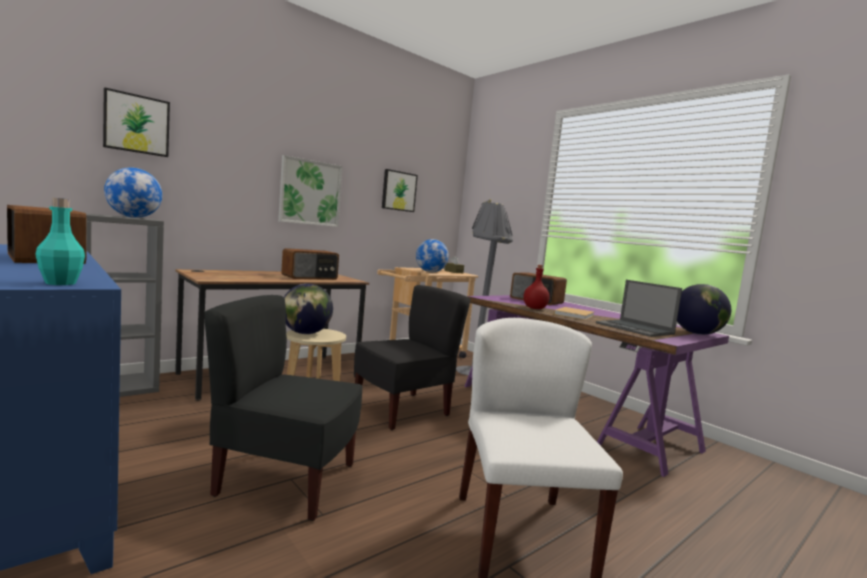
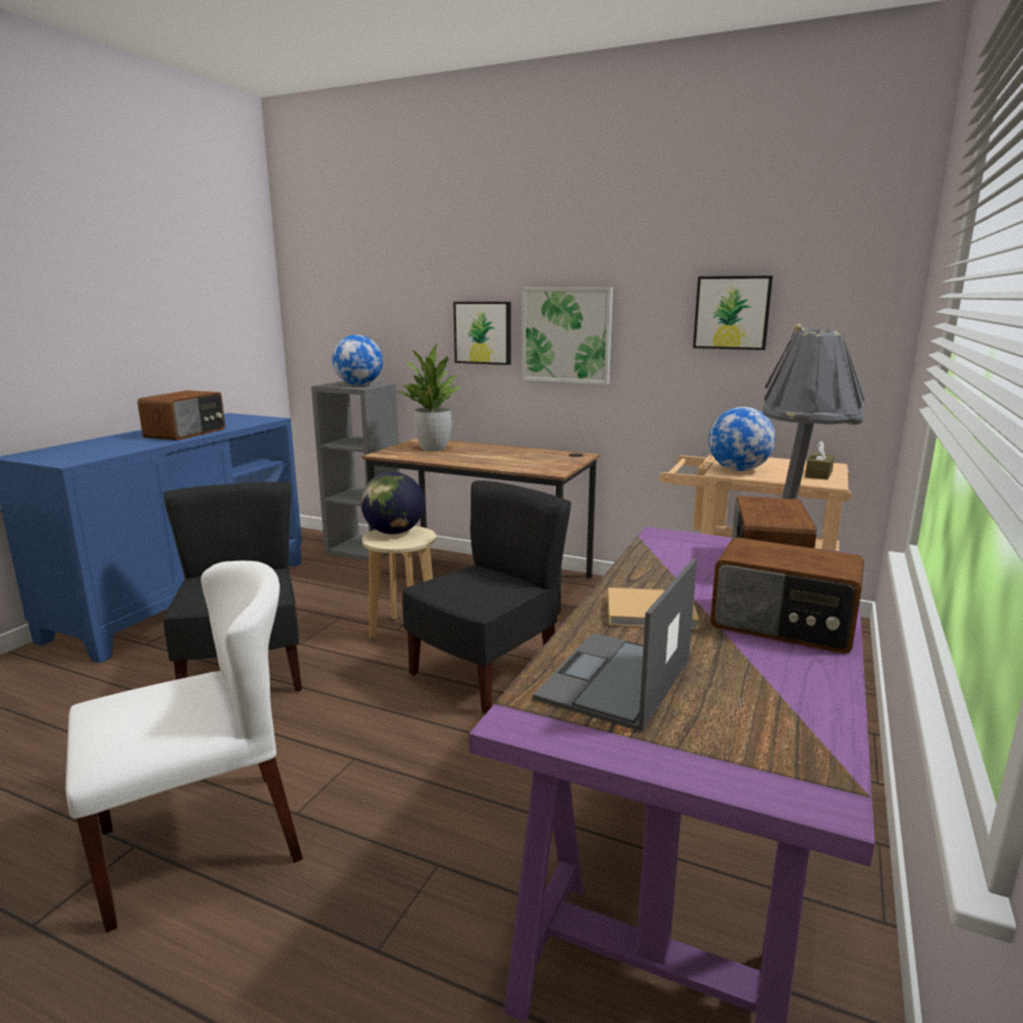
camera: 65 degrees right, 10 degrees up
turquoise bottle [35,198,85,285] -> none
picture [103,87,170,157] -> picture moved to [453,302,511,365]
radio [281,248,339,280] -> radio moved to [710,537,864,654]
black chair [354,285,471,430] -> black chair turned 75 degrees counterclockwise [402,480,571,714]
red bottle [523,265,550,309] -> none
globe [677,284,731,335] -> none
none -> potted plant [397,343,461,451]

